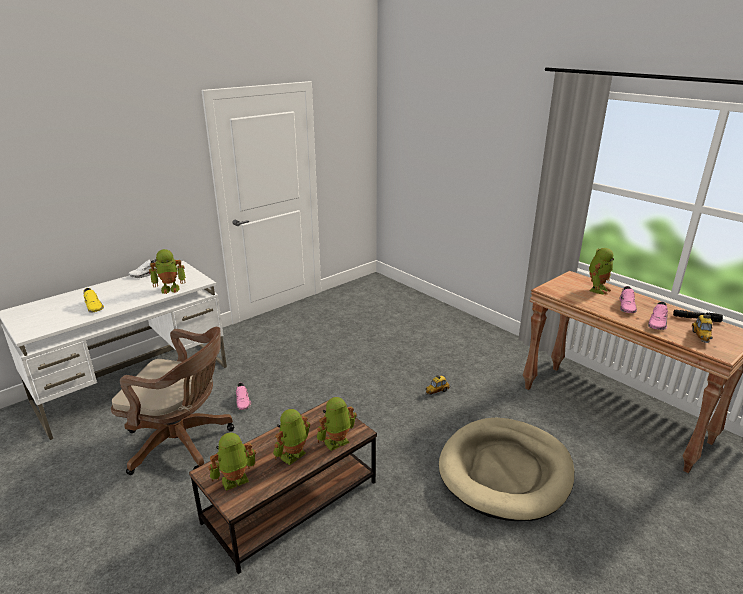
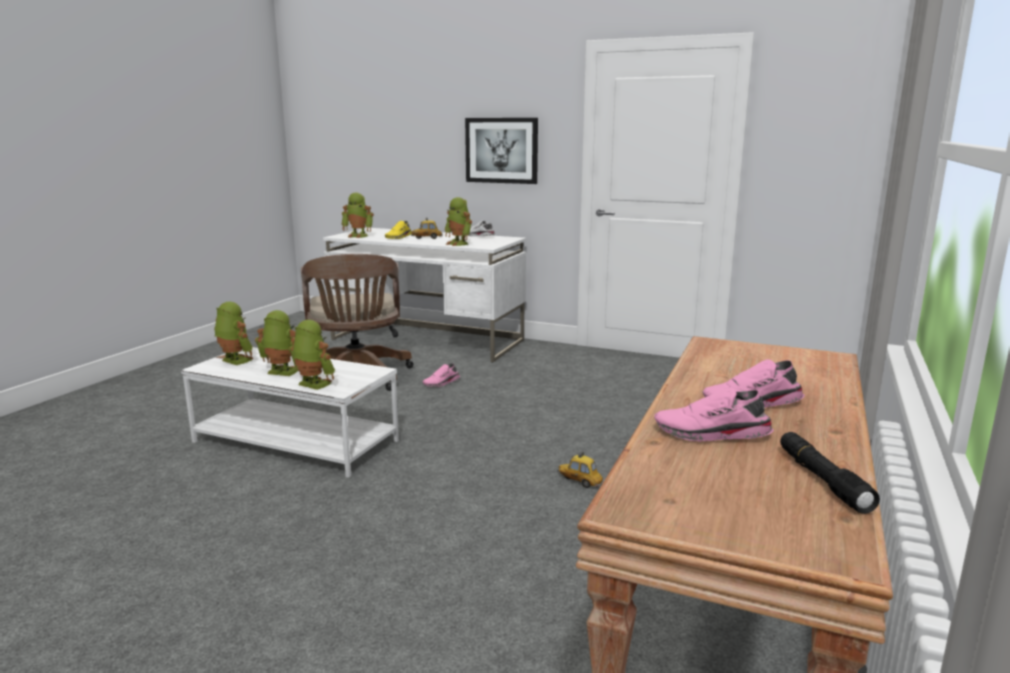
camera: 65 degrees right, 10 degrees down
brown coffee table [189,400,377,574] -> white coffee table [181,347,399,478]
beige dog bed [439,418,574,521] -> none
toy robot [589,248,614,295] -> toy robot moved to [341,193,374,238]
toy car [691,315,714,343] -> toy car moved to [411,218,443,239]
none -> picture [465,118,538,184]

